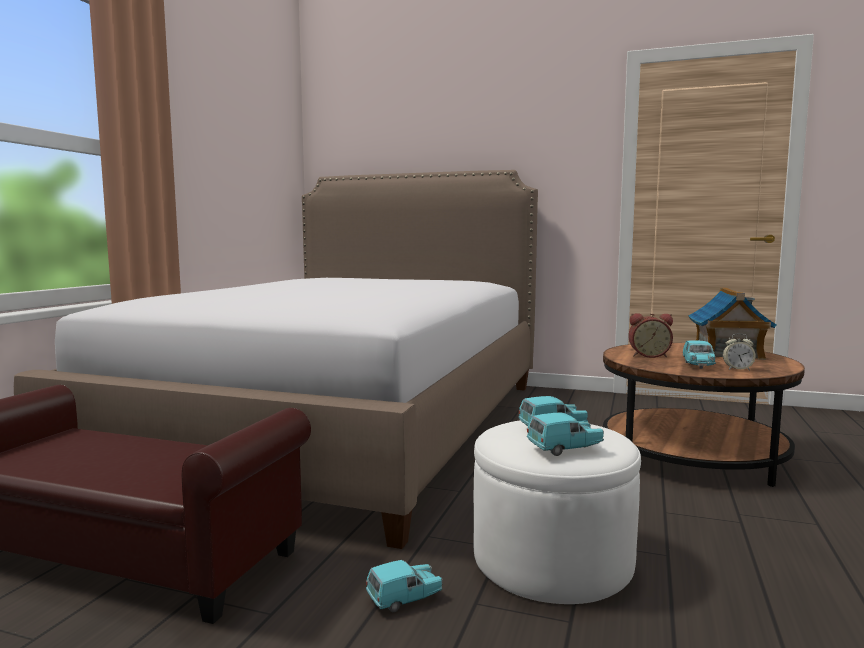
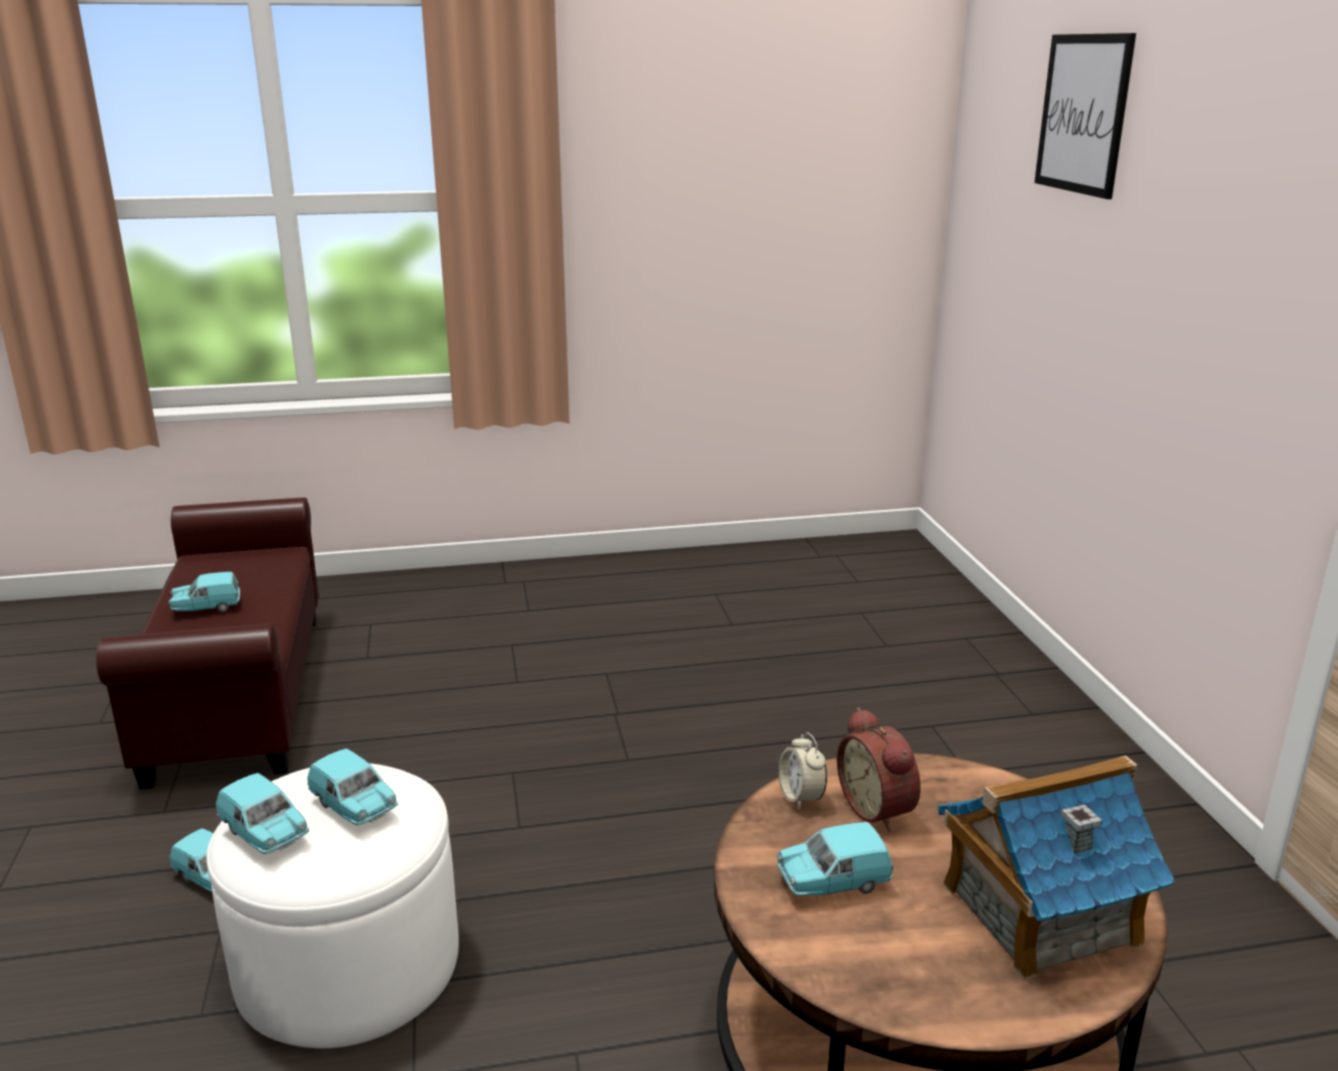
camera: 60 degrees right, 15 degrees up
bed [14,170,538,549] -> none
alarm clock [723,333,756,370] -> alarm clock moved to [779,732,827,810]
none -> turquoise toy car [169,572,240,612]
none -> picture [1034,33,1136,199]

